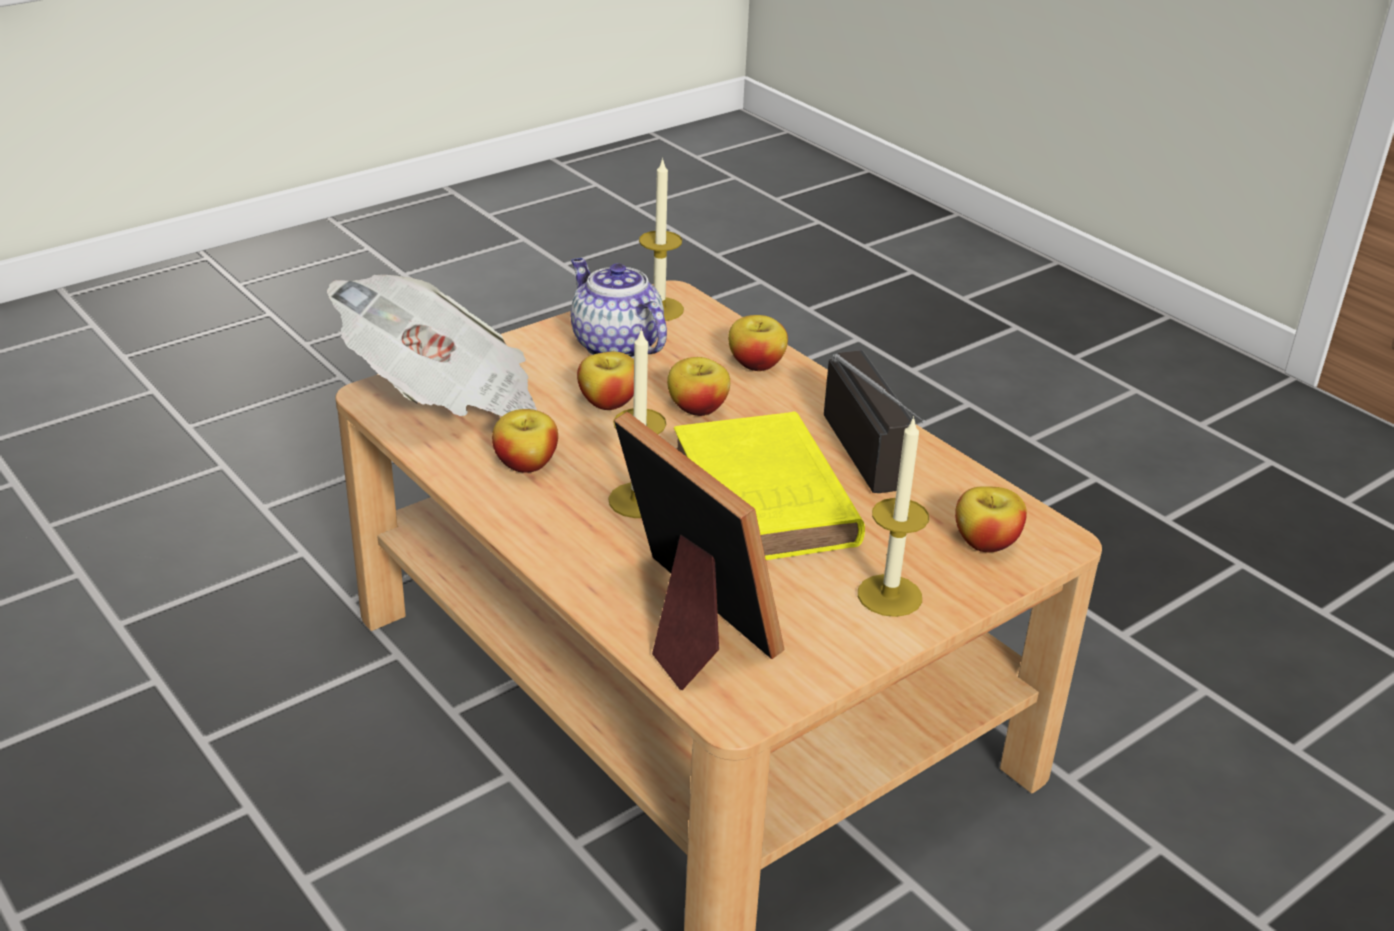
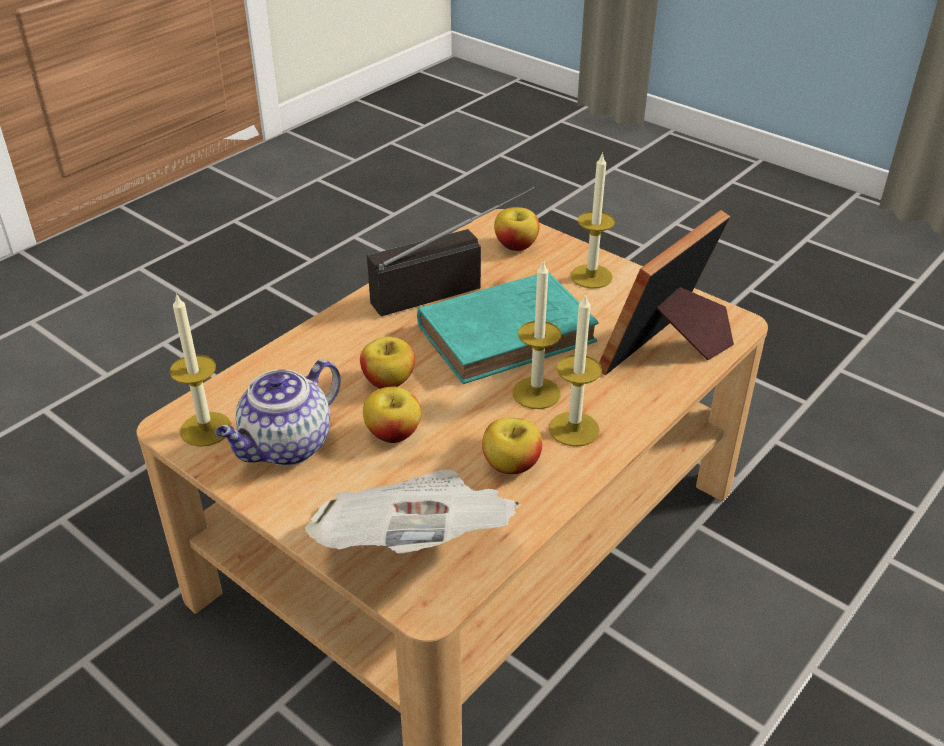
camera: 100 degrees left, 5 degrees up
yellow book [674,411,865,560] -> turquoise book [417,271,599,384]
apple [728,315,788,371] -> none
none -> candle [549,293,602,447]

